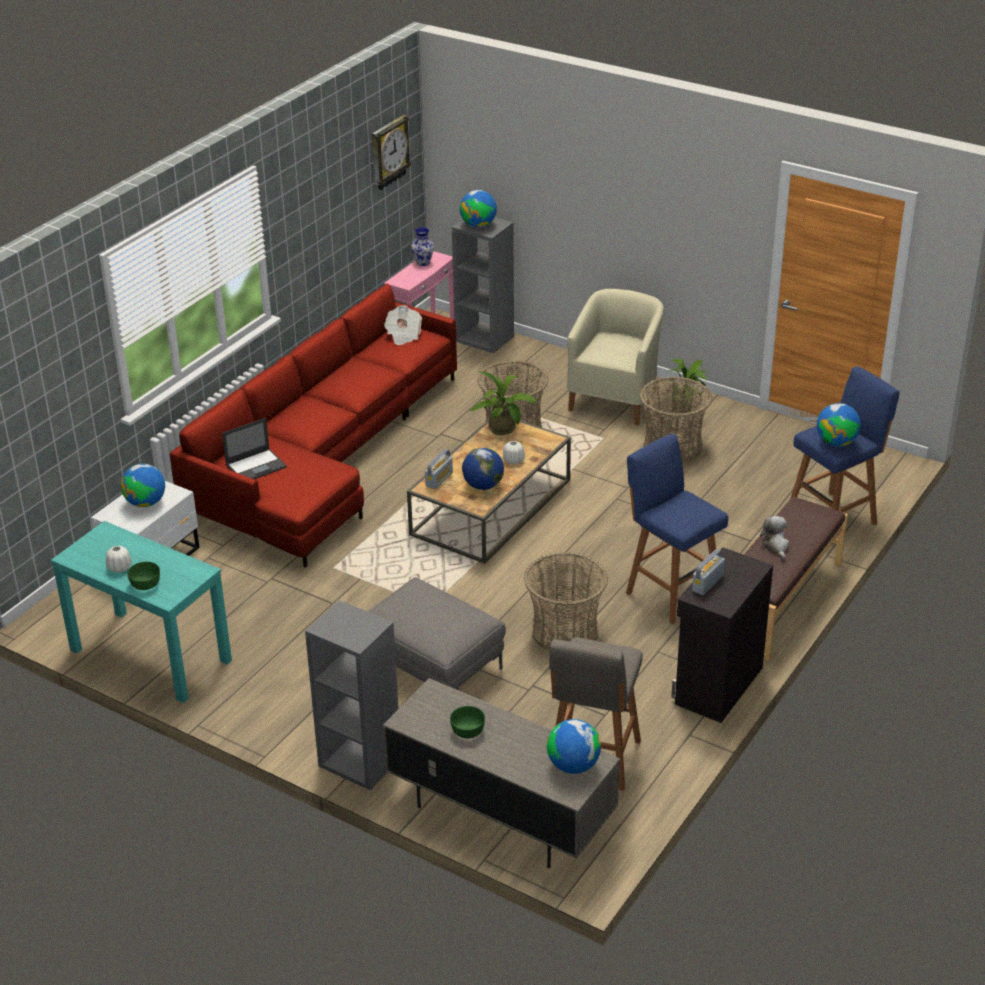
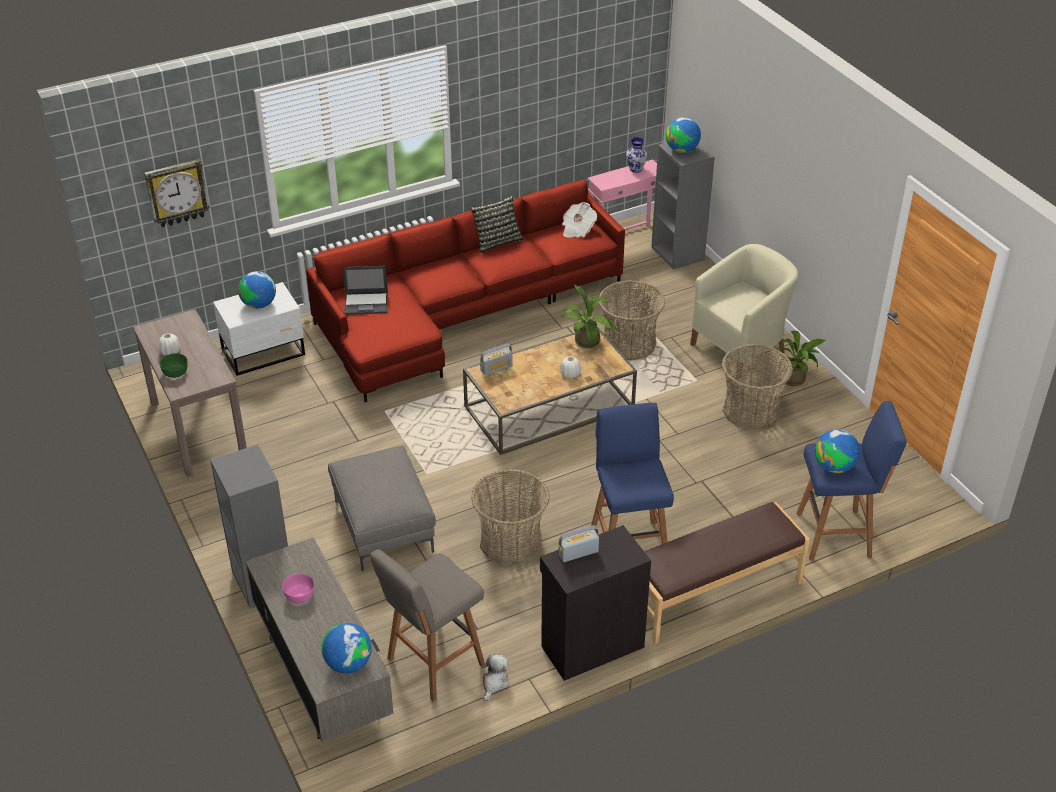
camera: 30 degrees right, 5 degrees up
turquoise console table [51,521,232,703] -> brown console table [133,309,247,477]
wall clock [372,115,411,190] -> wall clock moved to [144,159,210,228]
green bowl [450,706,485,738] -> pink bowl [282,573,314,603]
globe [462,448,504,490] -> none
plush toy [760,516,789,560] -> plush toy moved to [481,654,509,701]
none -> pillow [470,195,524,254]

